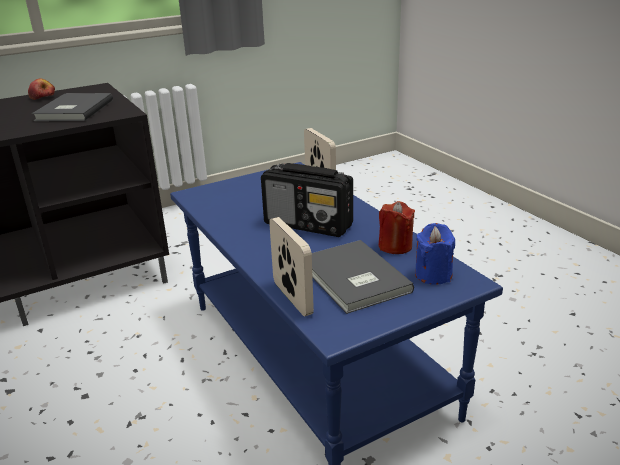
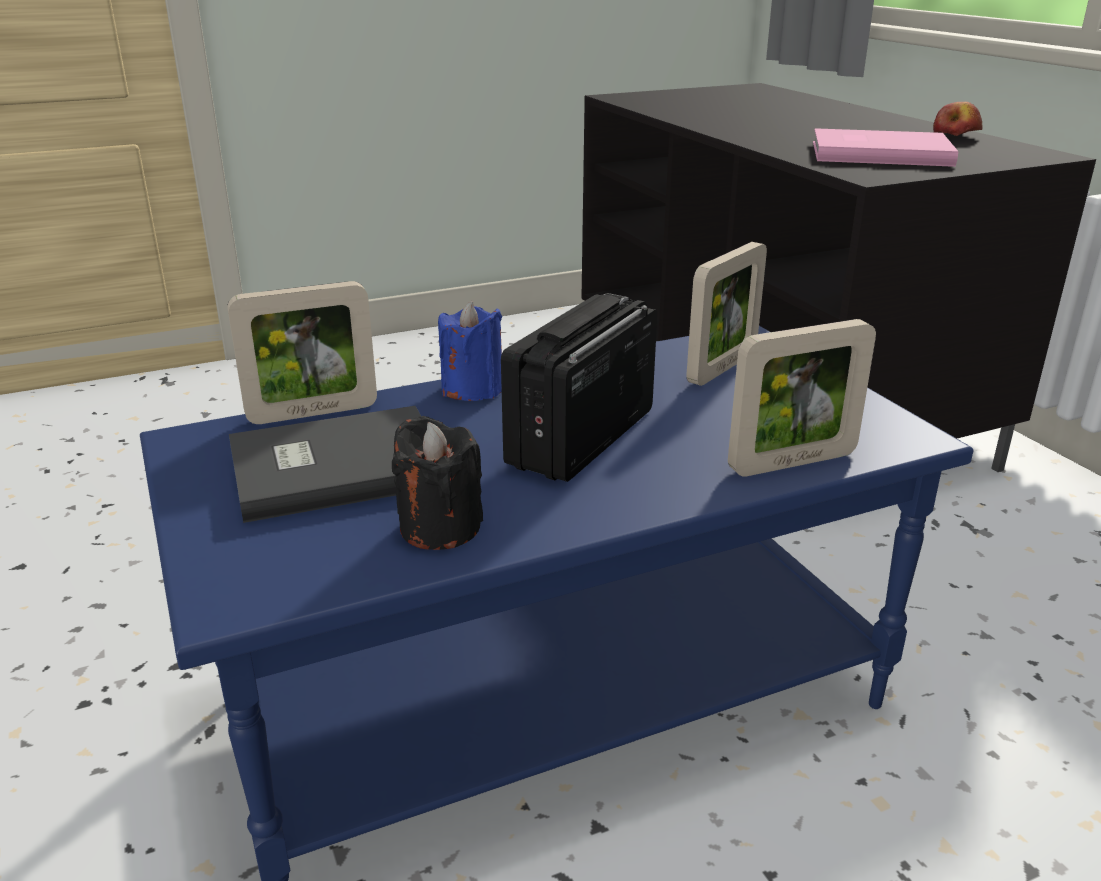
camera: 95 degrees right, 0 degrees up
grey book [32,93,113,121] -> pink book [813,128,959,167]
red candle [378,201,415,254] -> black candle [392,416,483,550]
blue candle [415,223,455,285] -> blue candle moved to [438,301,502,401]
none -> picture frame [687,242,767,386]

